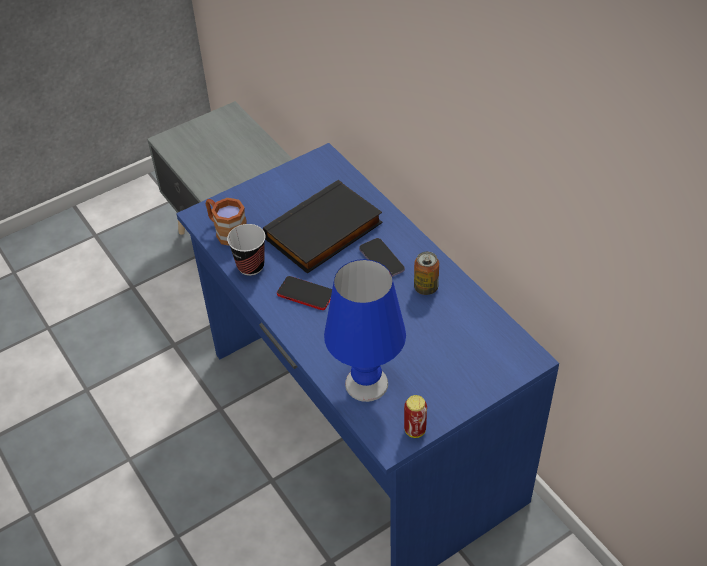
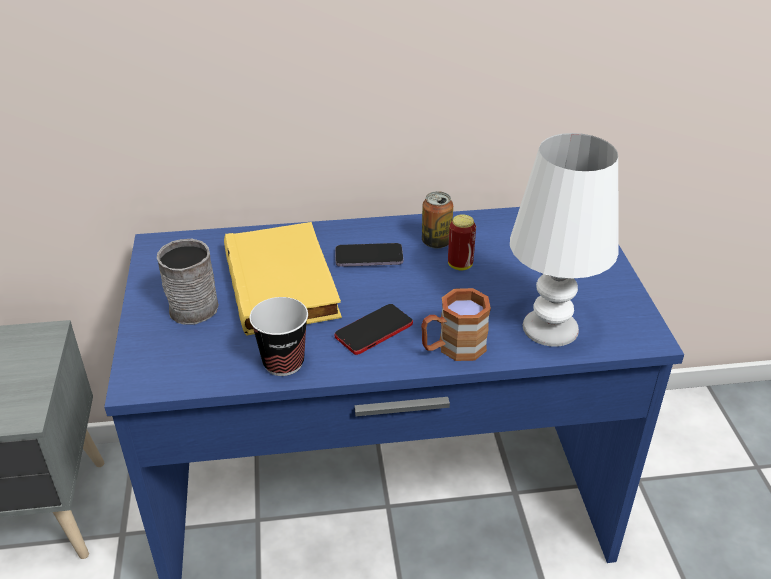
camera: 65 degrees left, 10 degrees down
brown mug [206,198,247,246] -> brown mug moved to [421,288,491,361]
black book [263,180,383,274] -> yellow book [224,222,342,335]
blue table lamp [324,259,406,402] -> white table lamp [510,133,619,347]
can [404,395,427,438] -> can moved to [448,214,476,270]
none -> grey mug [157,239,219,325]

